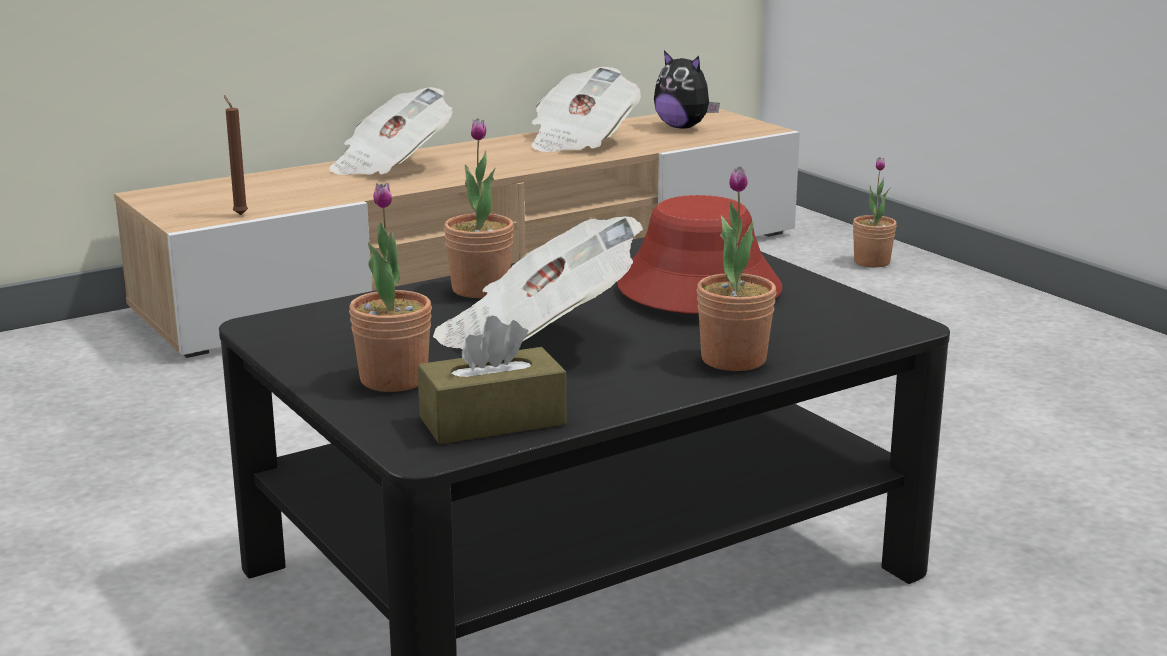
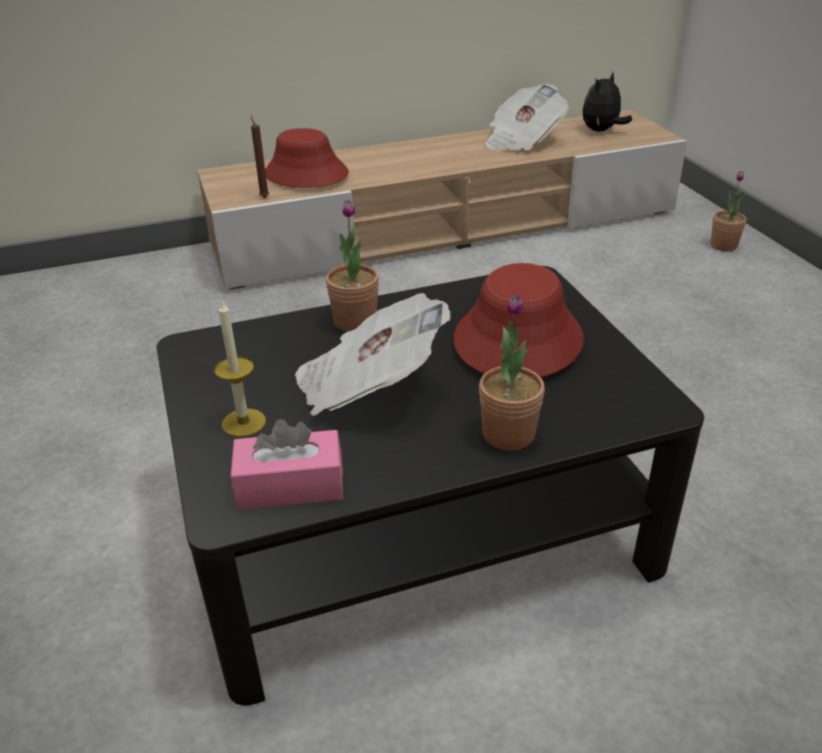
camera: 15 degrees right, 15 degrees up
newspaper [329,87,453,175] -> none
potted plant [349,183,432,392] -> candle [214,299,266,437]
brown tissue box [418,315,566,444] -> pink tissue box [230,419,343,510]
plush toy [654,50,720,129] -> plush toy turned 75 degrees clockwise [583,72,632,131]
none -> red hat [265,128,349,188]

